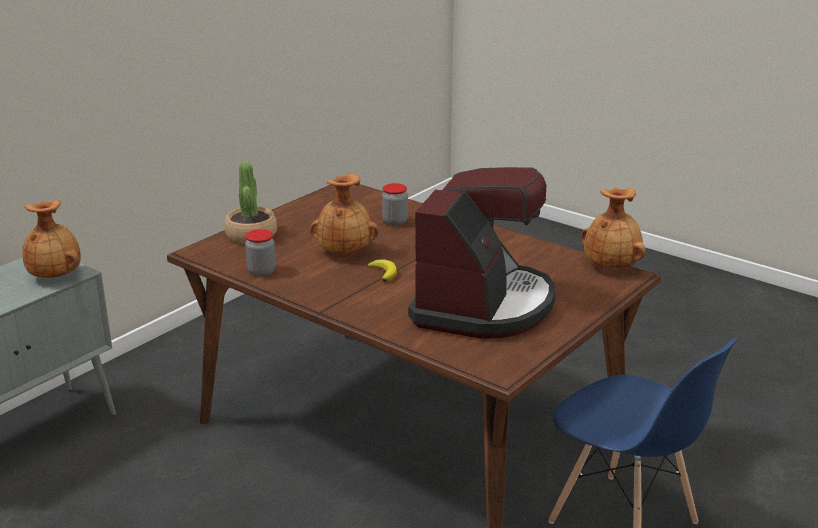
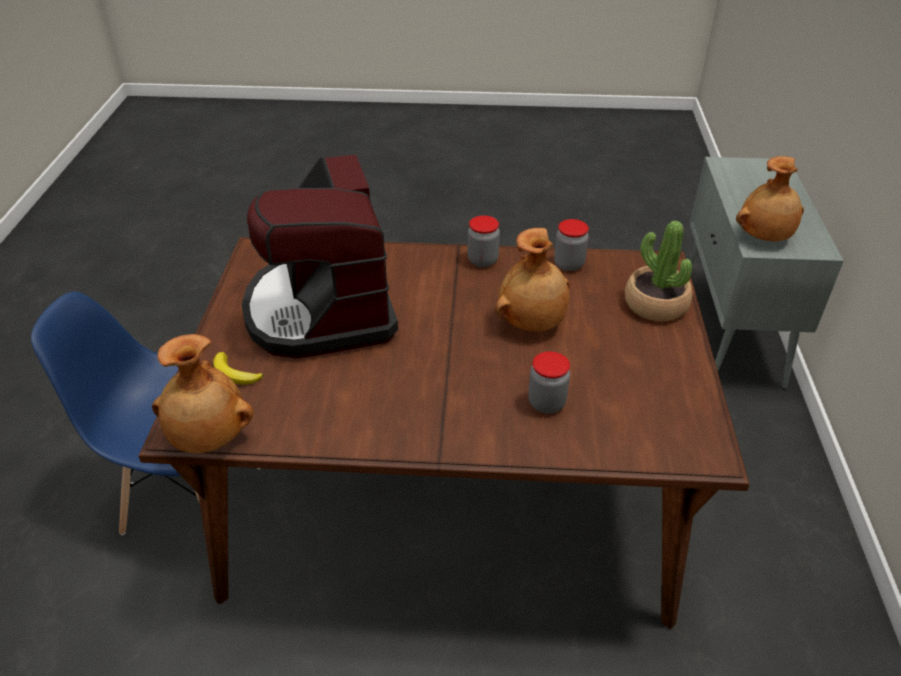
camera: 145 degrees right, 15 degrees up
banana [367,259,397,282] -> banana moved to [213,352,264,385]
none -> jar [468,215,500,267]

